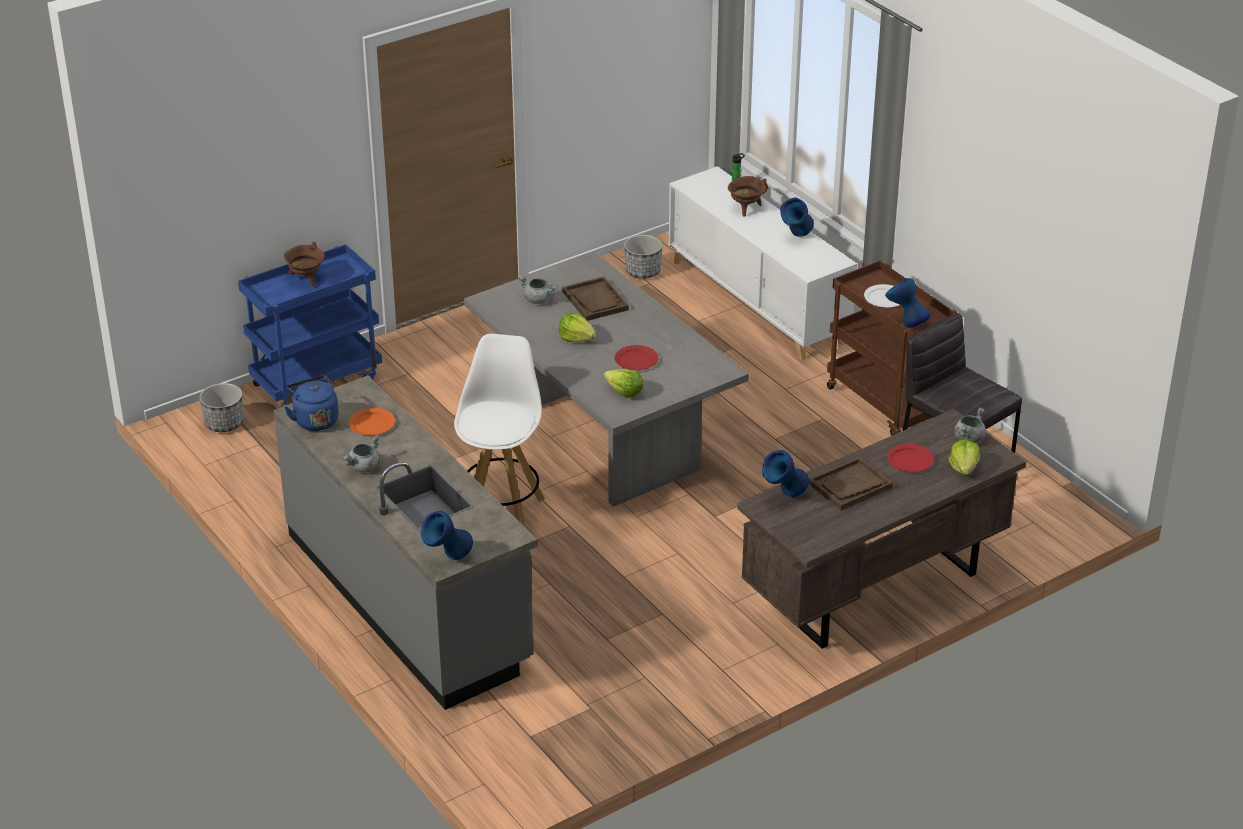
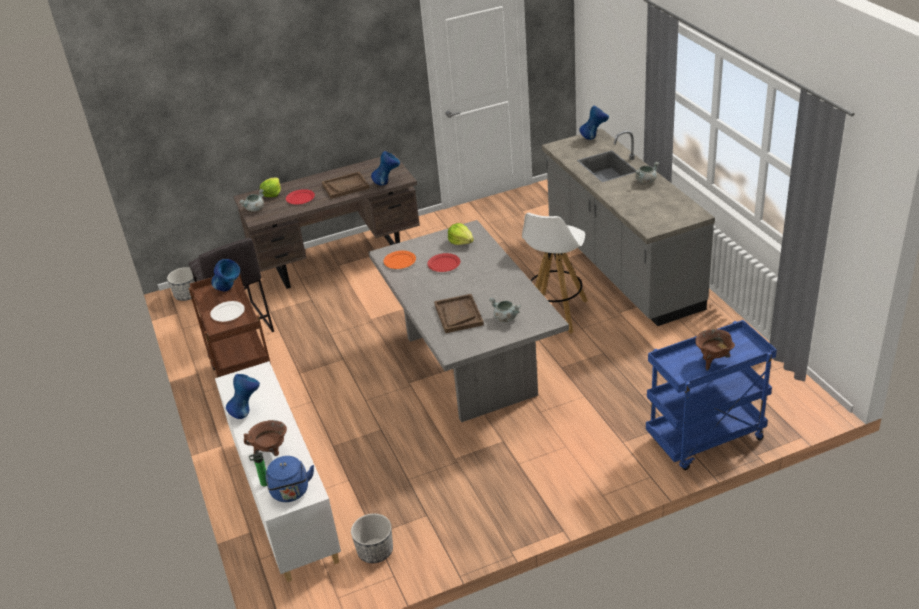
camera: 165 degrees left, 0 degrees up
planter [199,383,243,432] -> planter moved to [167,267,198,301]
blue kettle [284,375,339,431] -> blue kettle moved to [265,456,314,502]
orange plate [349,408,395,435] -> orange plate moved to [383,251,416,269]
lettuce [558,313,596,342] -> none

